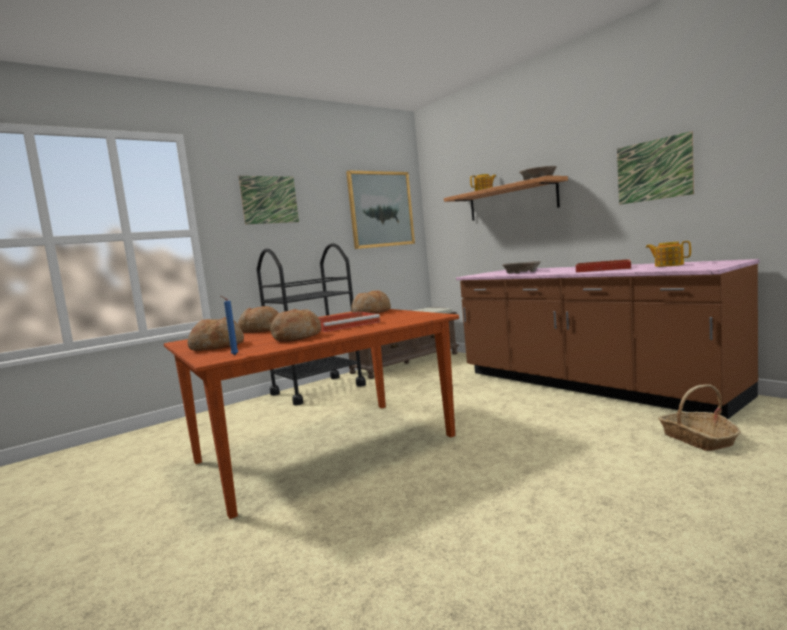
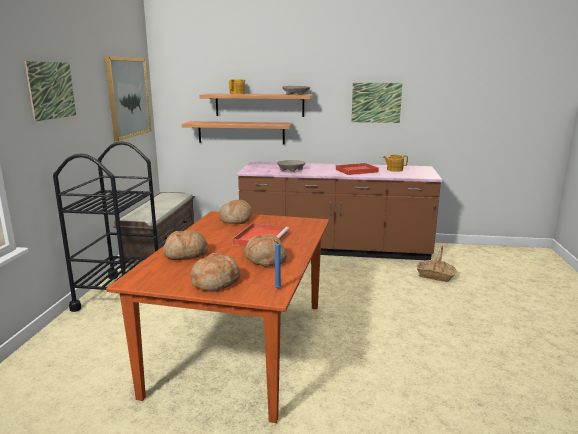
camera: 45 degrees left, 10 degrees up
none -> shelf [182,121,293,145]

